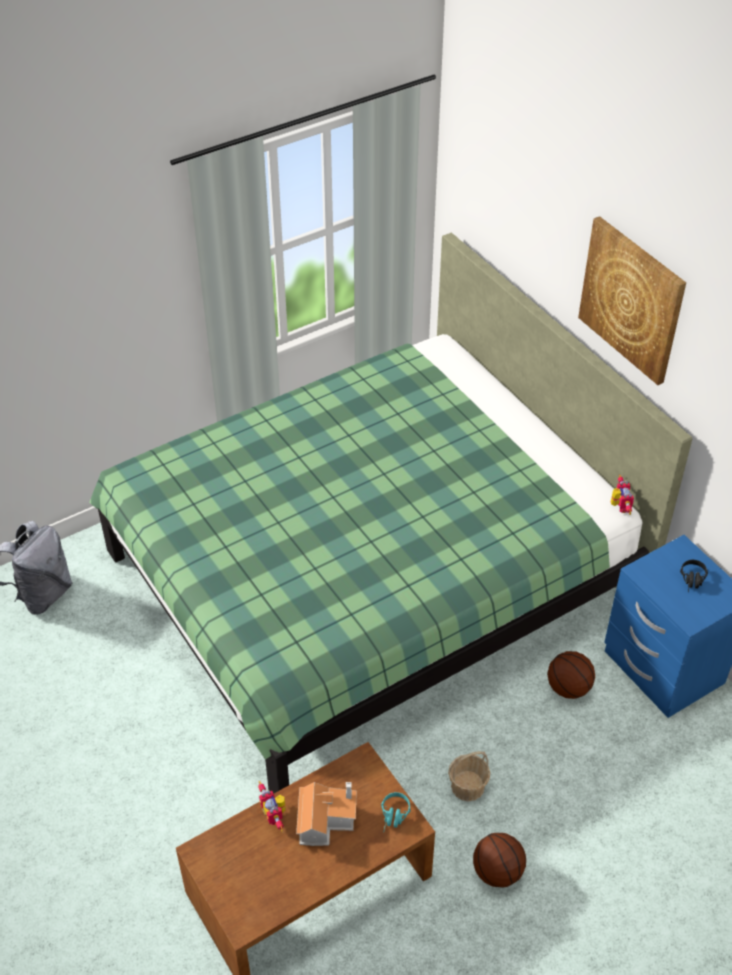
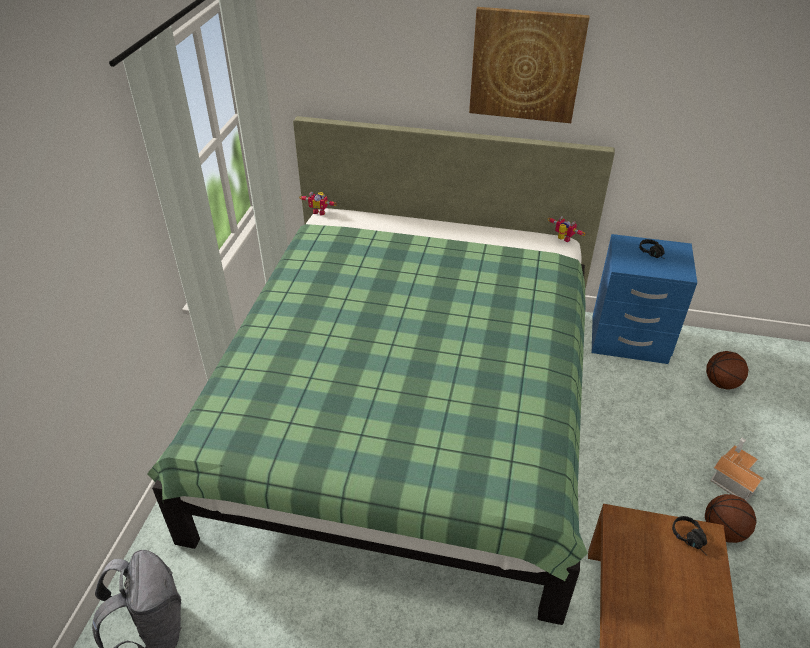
camera: 45 degrees left, 5 degrees down
toy robot [258,781,286,832] -> toy robot moved to [299,192,337,216]
toy house [296,782,357,846] -> toy house moved to [710,438,764,501]
turquoise headphones [381,792,411,833] -> black headphones [672,516,707,555]
basket [448,751,490,802] -> none
basketball [547,651,595,699] -> basketball moved to [706,351,748,389]

